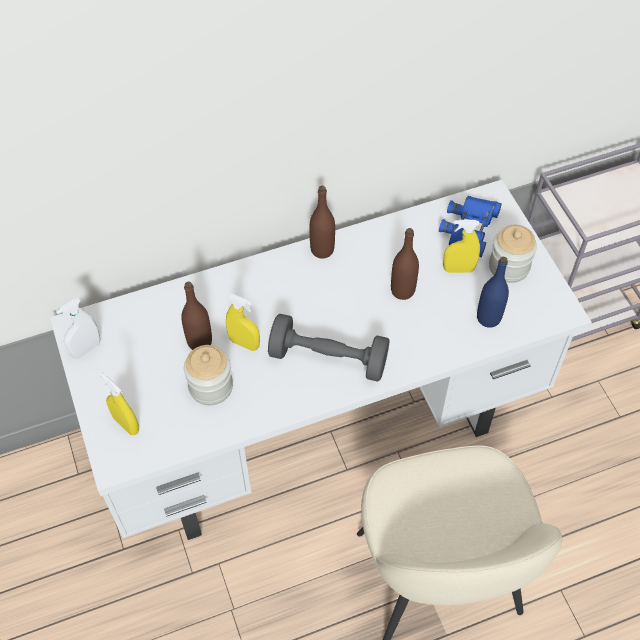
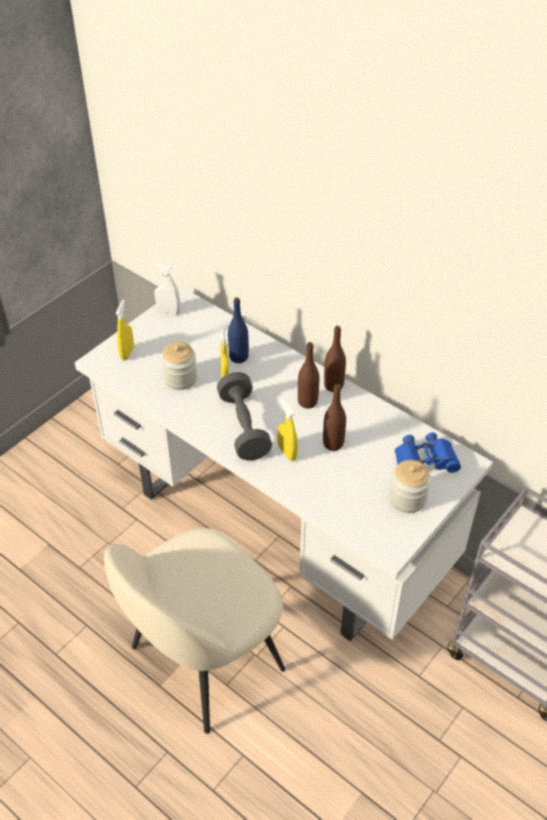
camera: 60 degrees right, 10 degrees down
brown bottle [181,282,212,350] -> brown bottle moved to [298,342,319,408]
yellow spray bottle [443,220,480,273] -> yellow spray bottle moved to [277,399,298,461]
blue bottle [477,257,509,328] -> blue bottle moved to [228,297,249,363]

